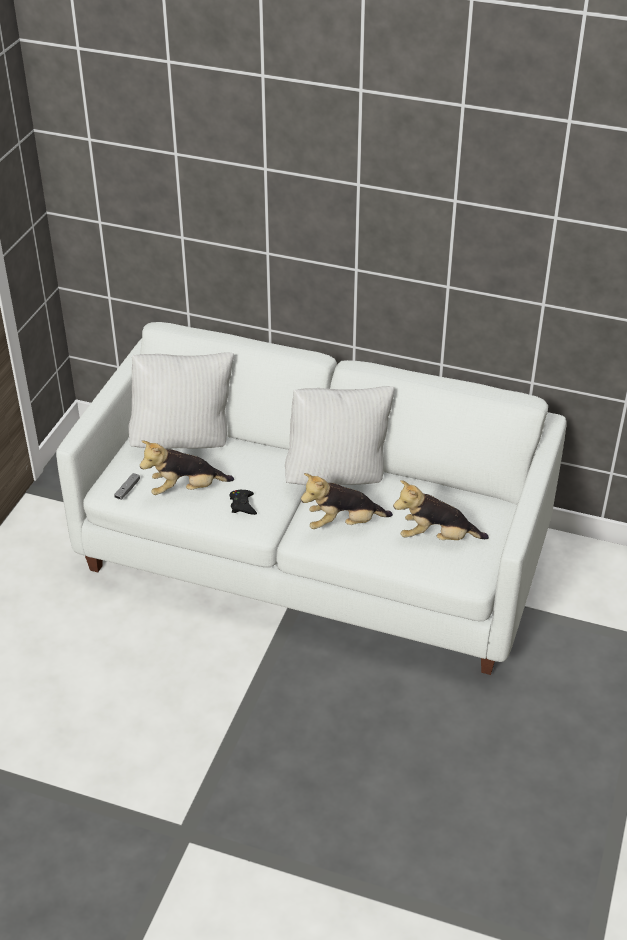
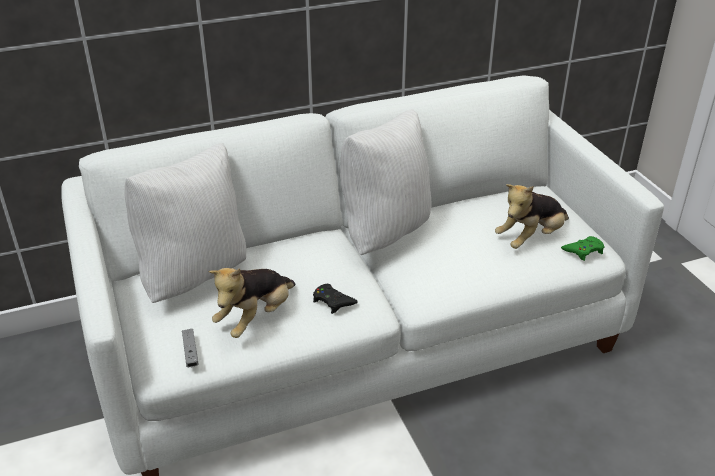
camera: 40 degrees left, 5 degrees down
plush toy [301,473,393,529] -> none
none -> green game controller [561,236,605,261]

